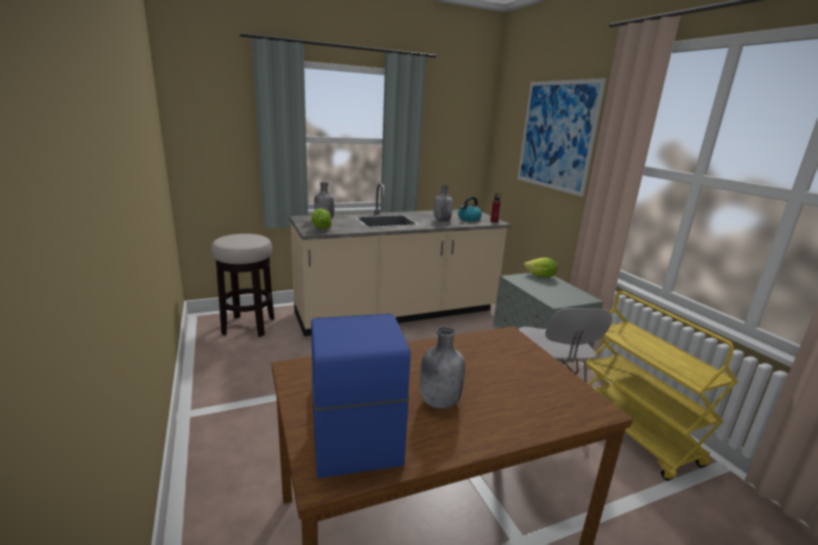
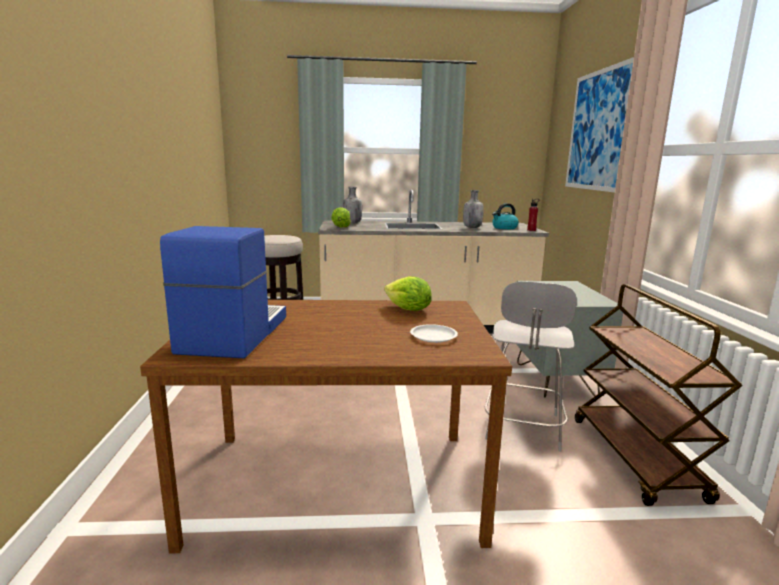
camera: 20 degrees right, 5 degrees down
grey bottle [420,326,465,409] -> none
lettuce [524,258,557,277] -> lettuce moved to [384,276,432,311]
yellow cart [586,291,738,481] -> brown cart [575,284,743,506]
none -> white plate [410,324,458,343]

